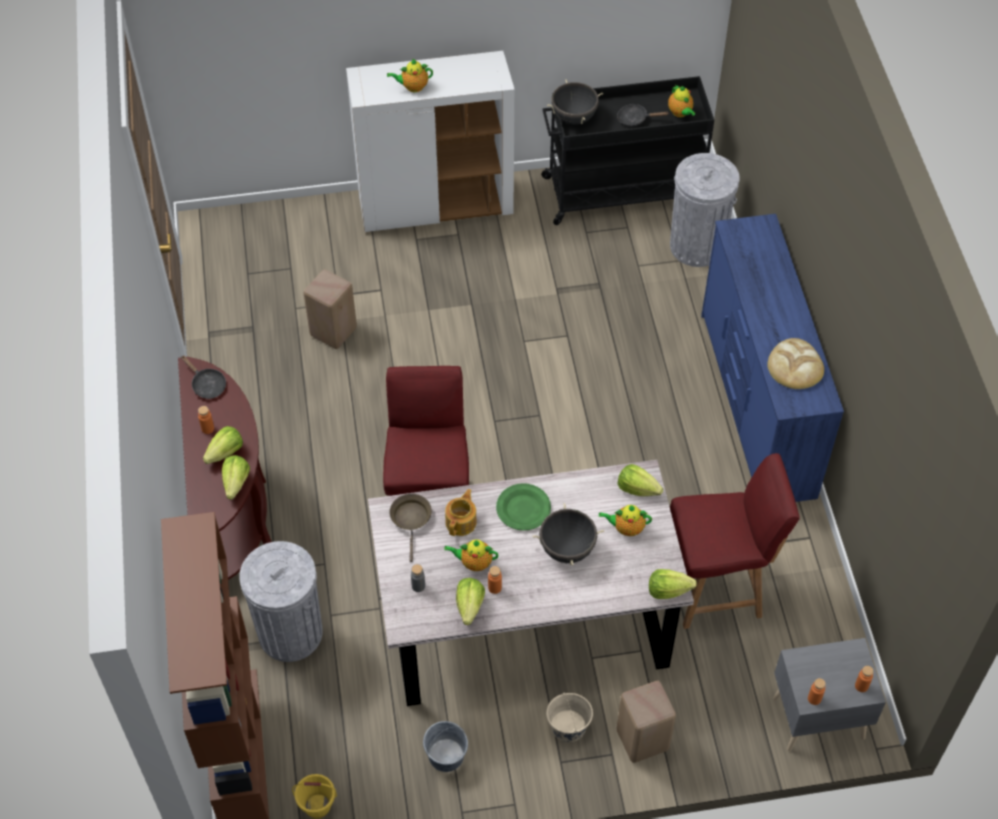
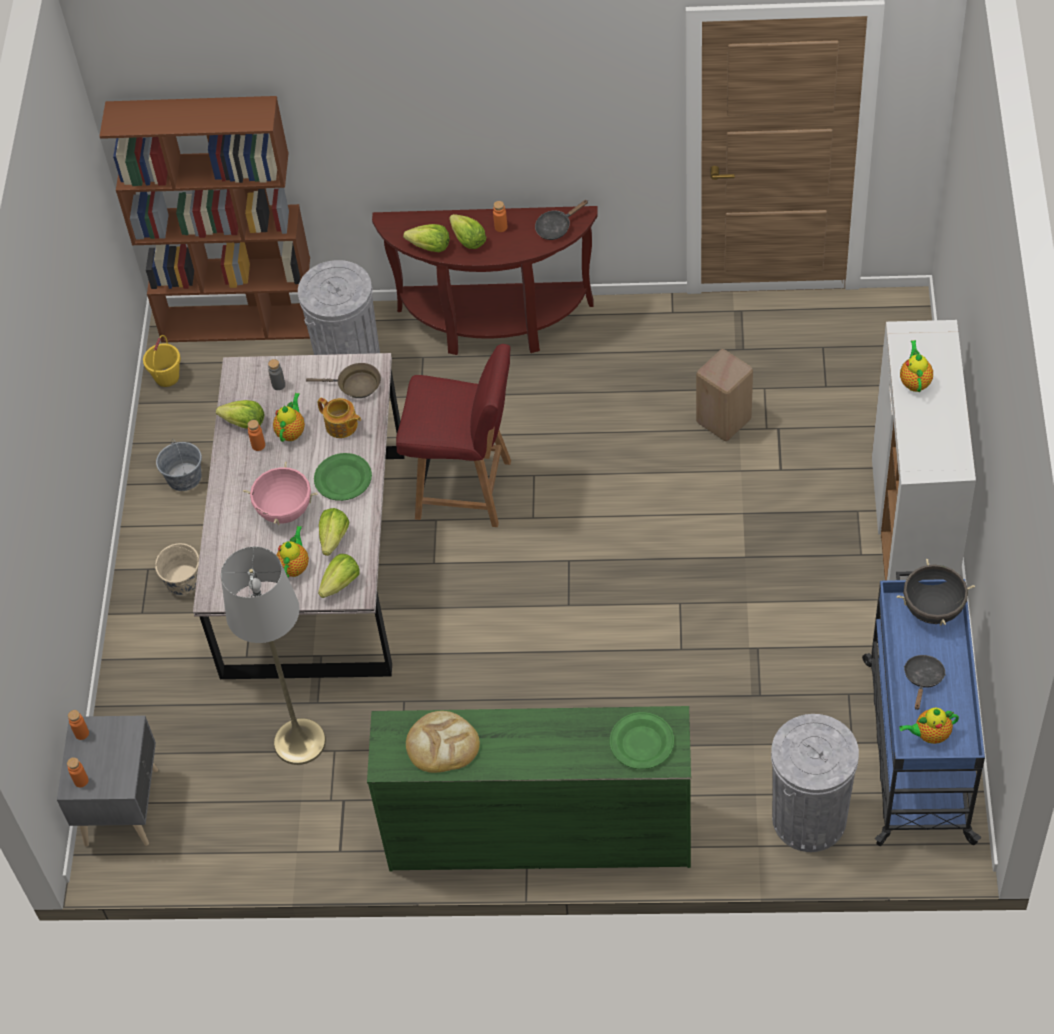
camera: 105 degrees right, 0 degrees up
black cooking pot [533,503,604,565] -> pink cooking pot [243,462,318,525]
black cart [541,76,714,225] -> blue cart [862,571,985,846]
beige stool [617,681,676,763] -> none
lettuce [649,569,697,599] -> lettuce moved to [319,508,350,556]
red chair [670,453,800,629] -> grey floor lamp [221,547,326,765]
blue dresser [701,214,844,502] -> green dresser [367,706,691,871]
none -> green plate [610,712,674,769]

